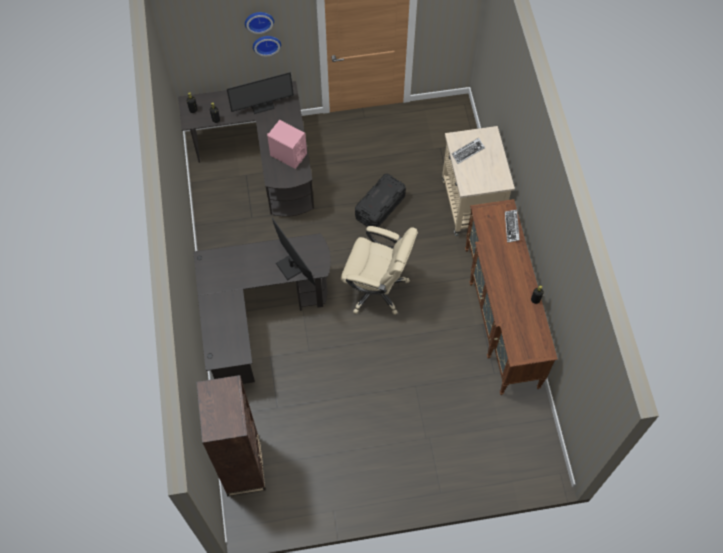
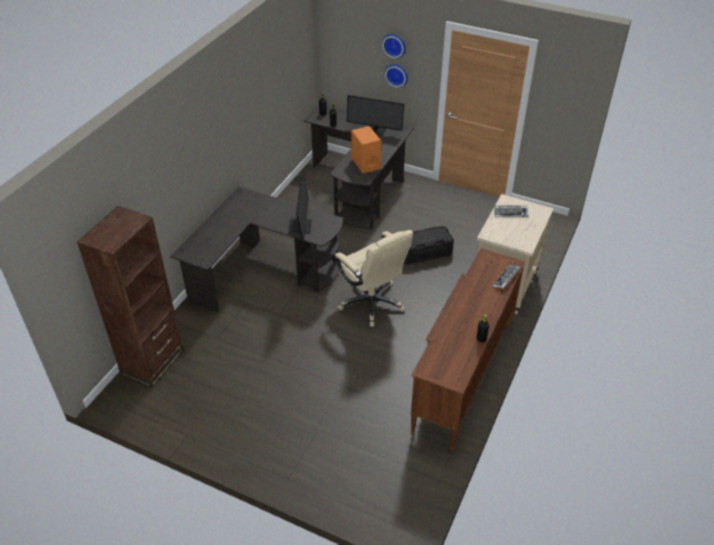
camera: 35 degrees right, 20 degrees down
pink speaker [267,120,307,169] -> orange speaker [351,126,382,173]

